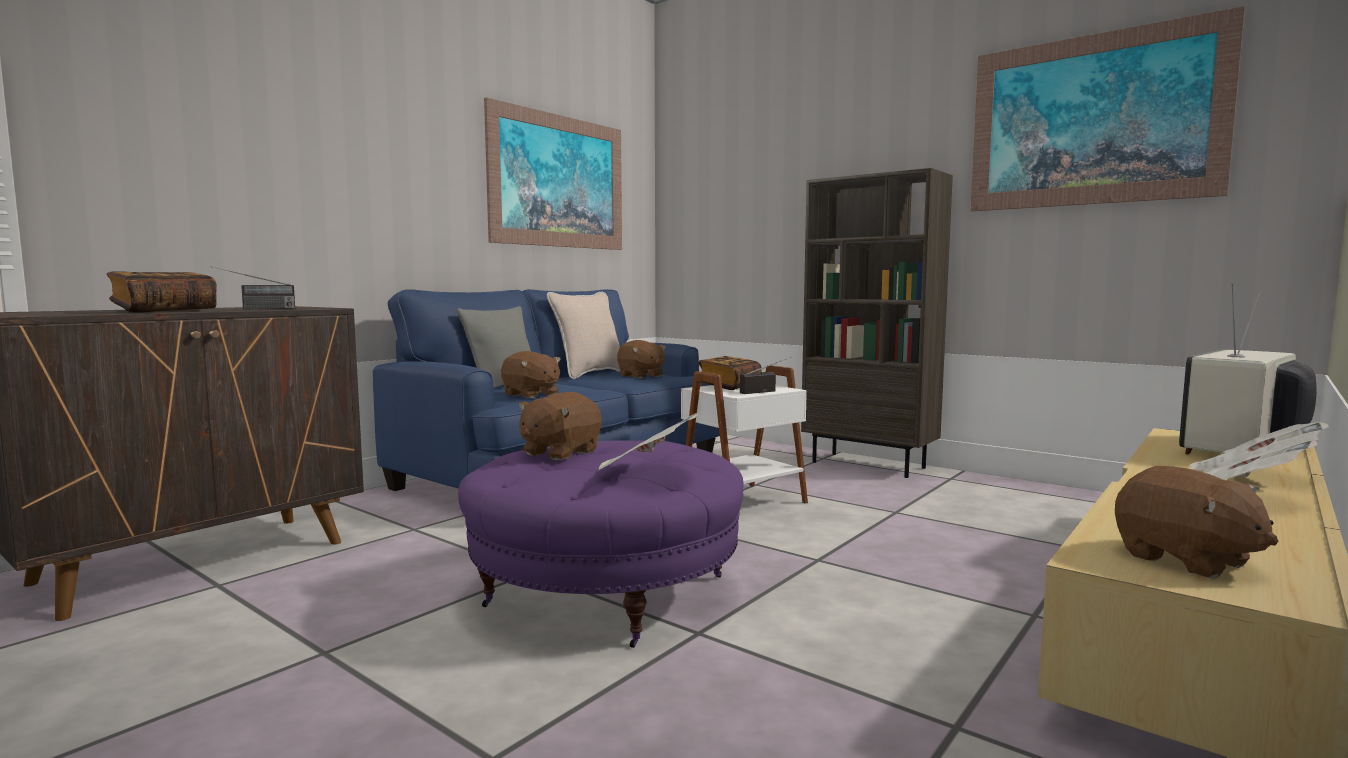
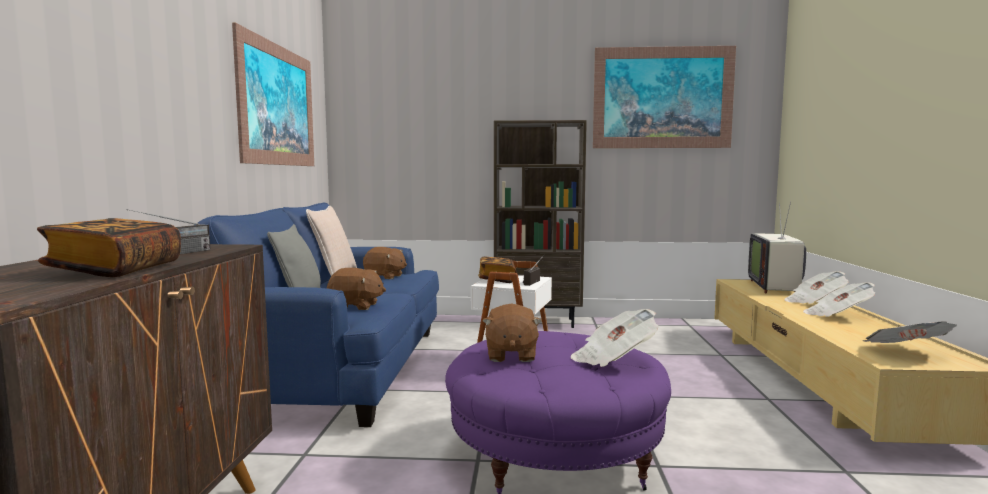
camera: 35 degrees left, 0 degrees up
brown plush toy [1115,466,1278,579] -> newspaper [863,321,957,343]

